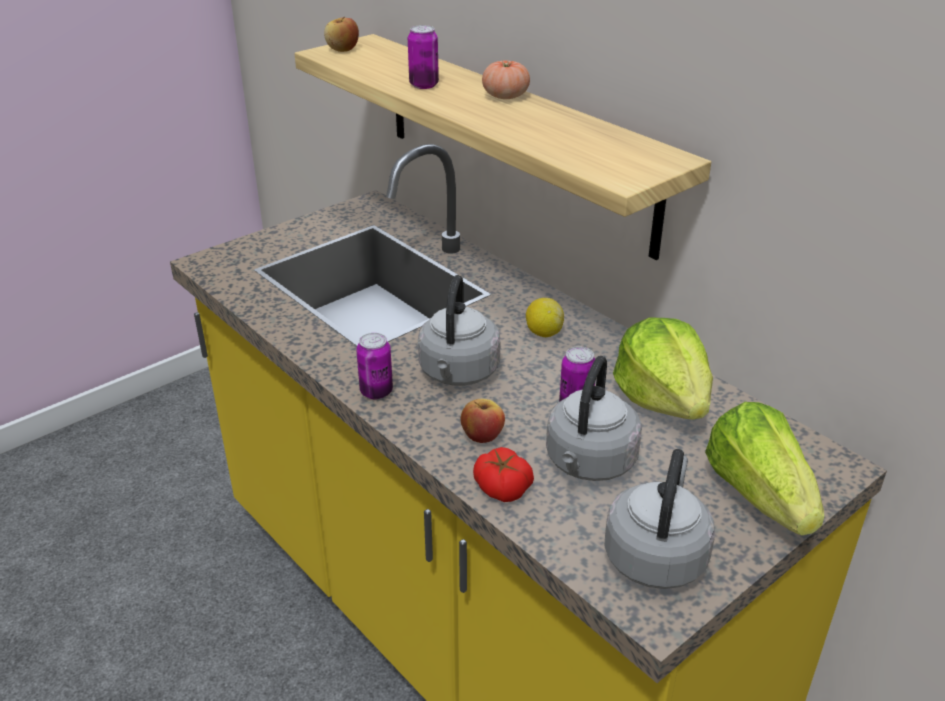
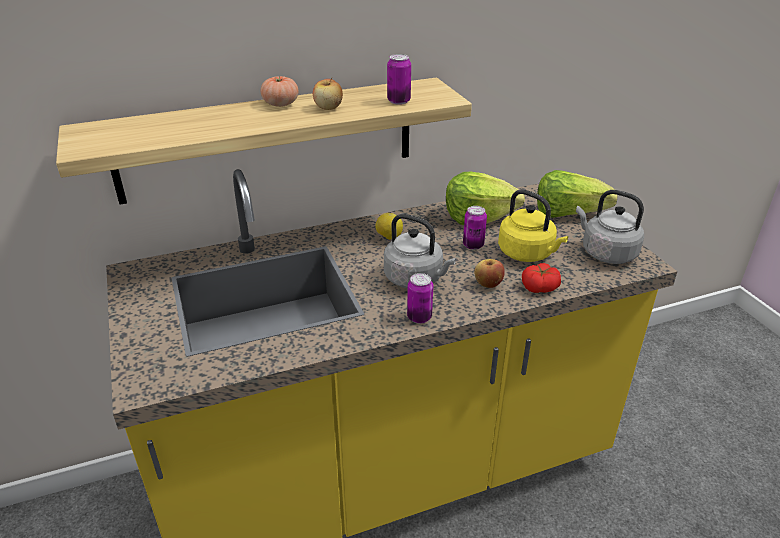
camera: 70 degrees left, 0 degrees up
apple [324,17,359,52] -> apple moved to [313,77,343,110]
can [408,25,439,89] -> can moved to [387,54,411,105]
grey kettle [546,356,642,481] -> yellow kettle [498,189,568,262]

